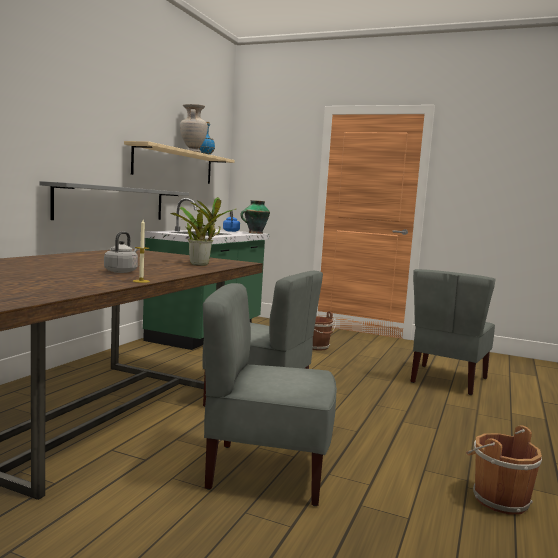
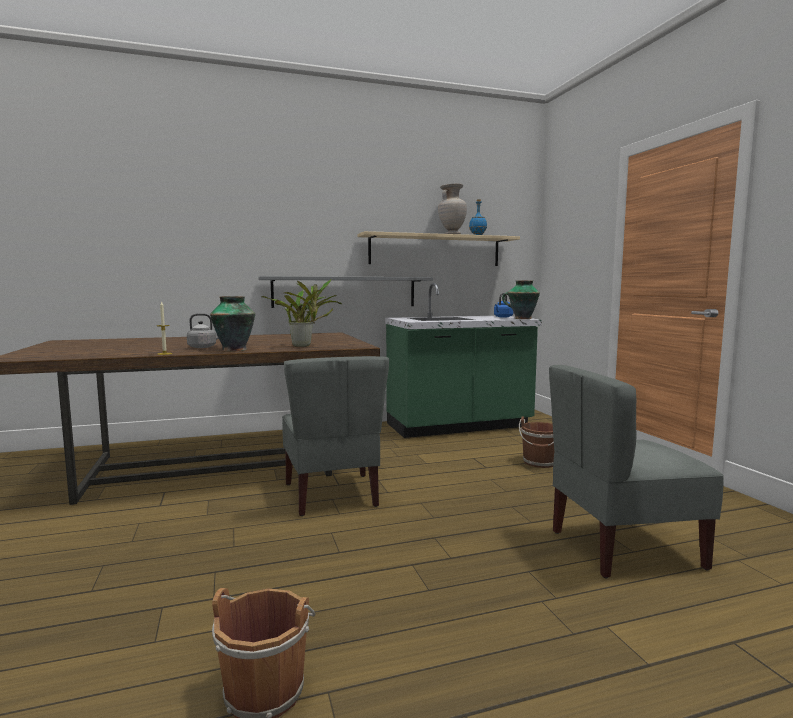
camera: 50 degrees right, 0 degrees up
grey chair [203,283,337,506] -> none
none -> vase [210,296,255,352]

